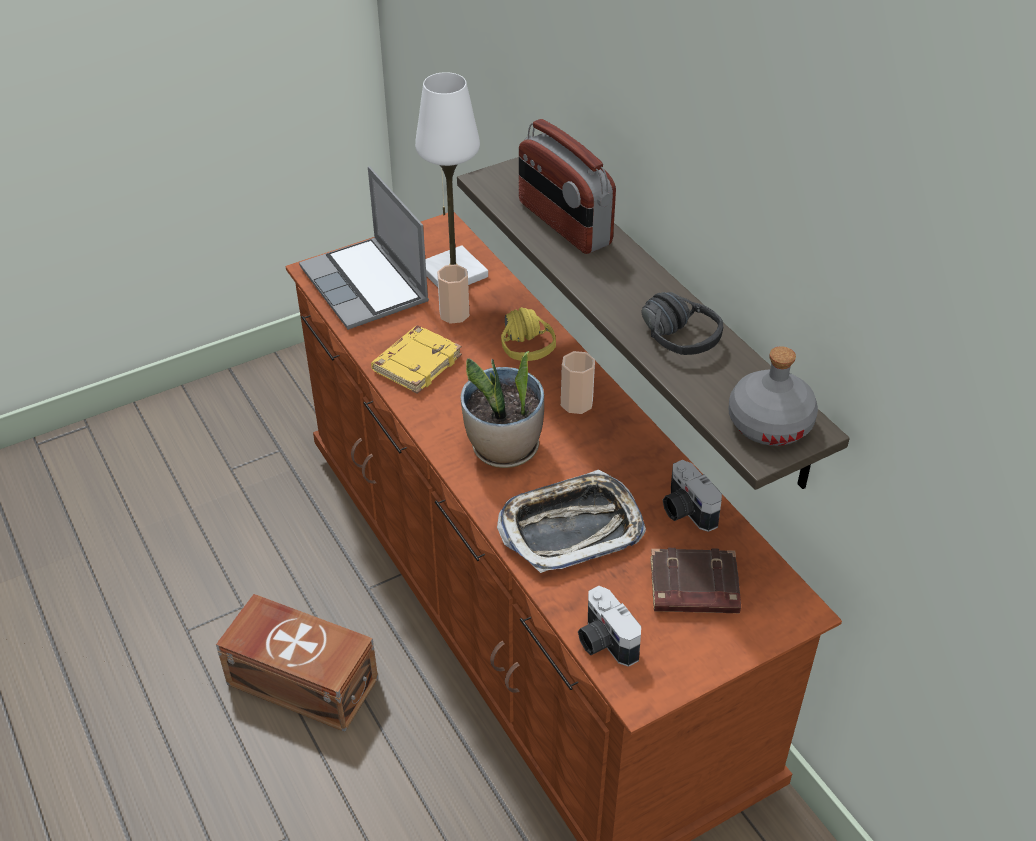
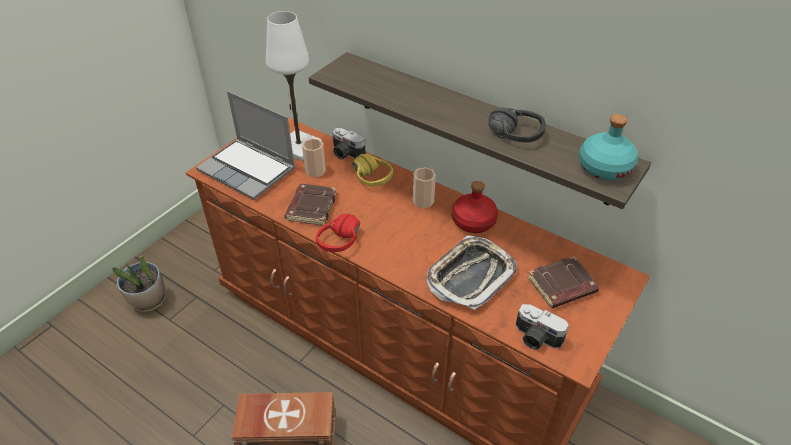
camera: 25 degrees left, 0 degrees up
yellow book [371,326,462,394] -> brown book [285,184,337,226]
potted plant [461,351,544,468] -> potted plant moved to [112,255,166,312]
radio [519,119,616,254] -> none
camera [663,460,722,532] -> camera moved to [332,128,366,159]
grey bottle [728,346,818,446] -> turquoise bottle [579,114,638,180]
none -> red headphones [316,214,360,252]
none -> red bottle [452,181,498,233]

